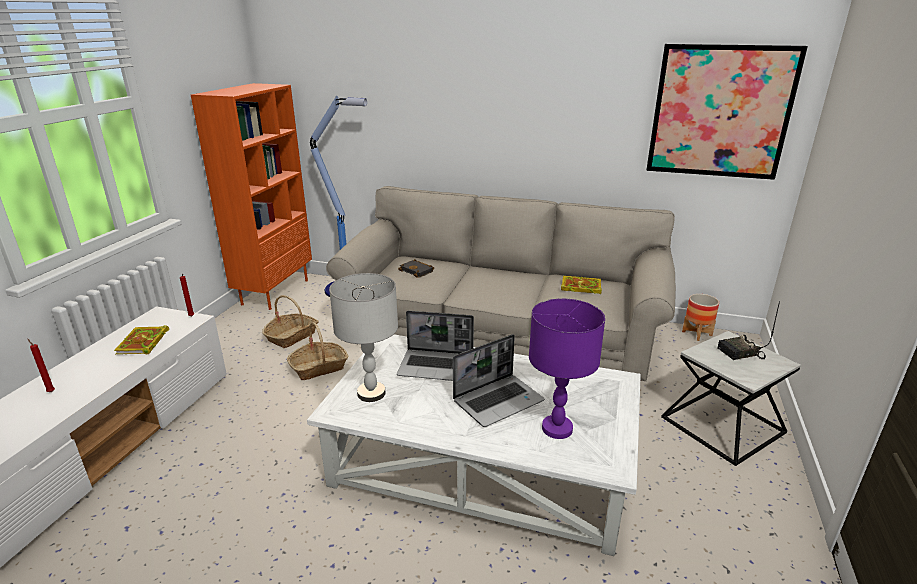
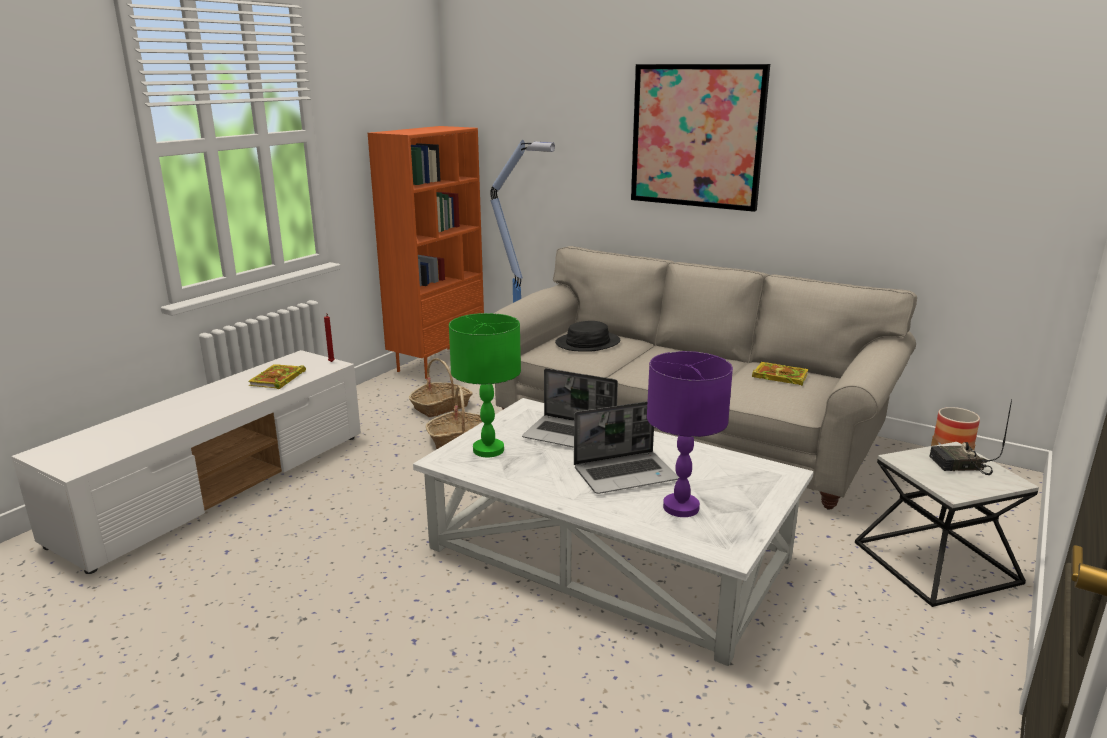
camera: 15 degrees right, 5 degrees down
red candle [28,339,55,392] -> none
grey table lamp [329,273,398,402] -> green table lamp [449,313,521,457]
black book [398,259,434,278] -> black hat [555,321,620,352]
picture [646,44,808,180] -> picture moved to [631,64,770,212]

